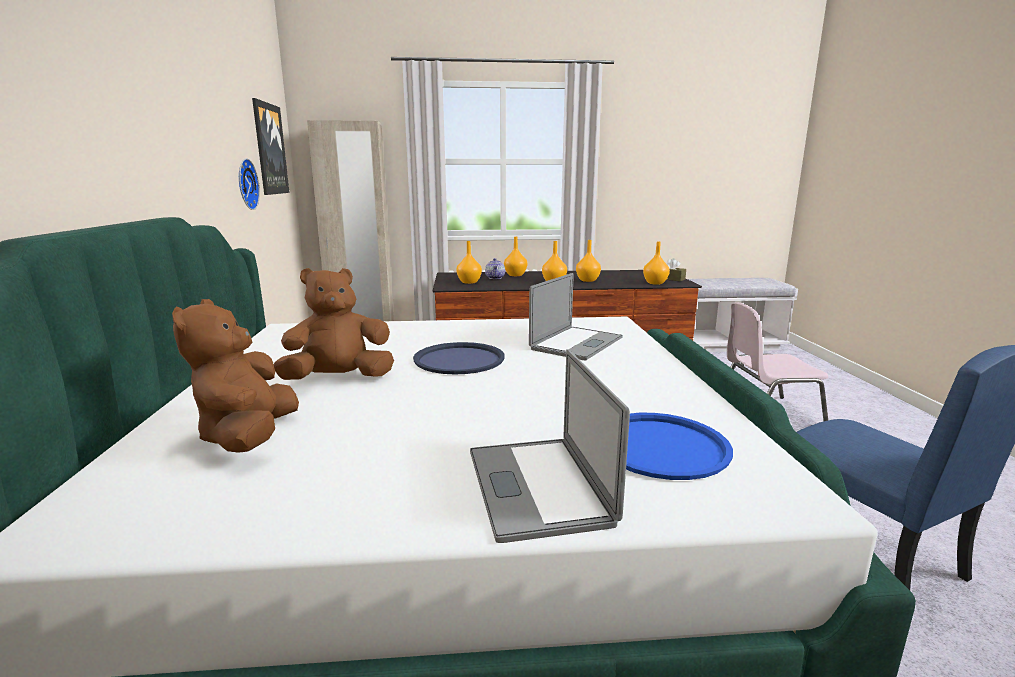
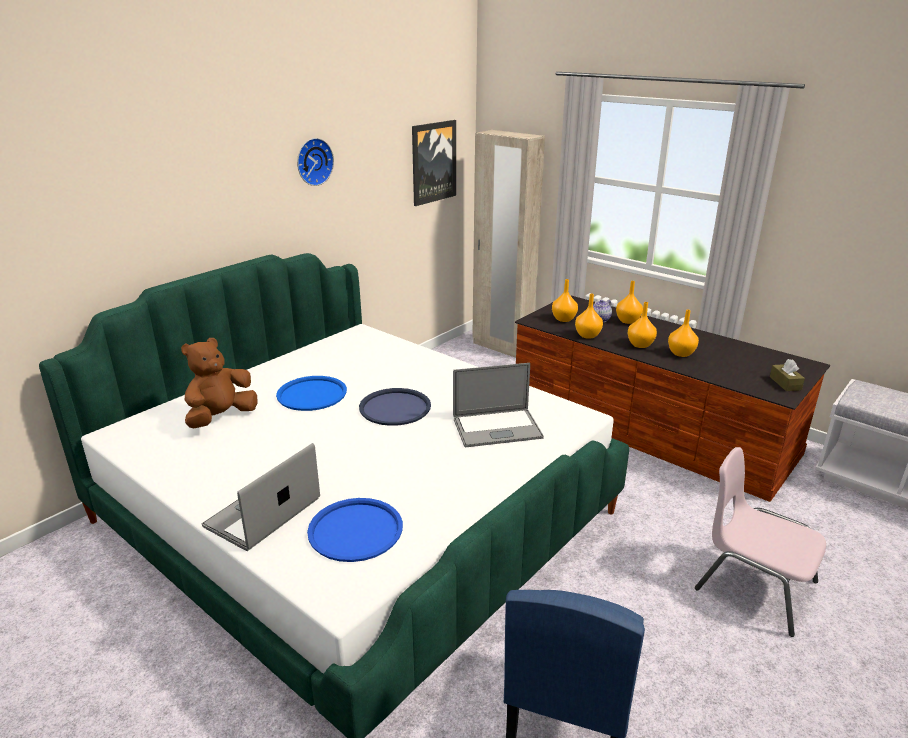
camera: 45 degrees right, 10 degrees up
wall clock [239,158,260,210] -> wall clock moved to [297,138,334,186]
brown plush toy [274,268,394,380] -> blue tray [276,376,347,411]
orange vase [643,241,670,285] -> orange vase moved to [575,293,603,339]

